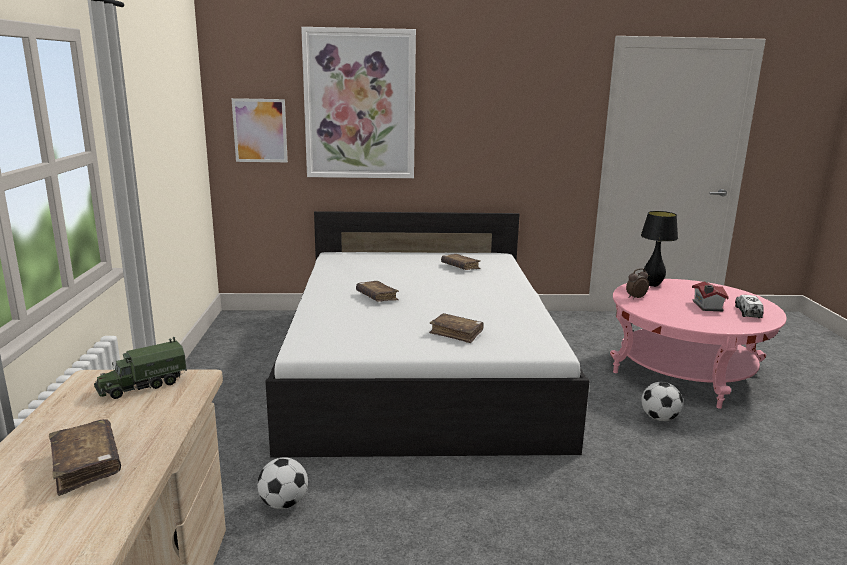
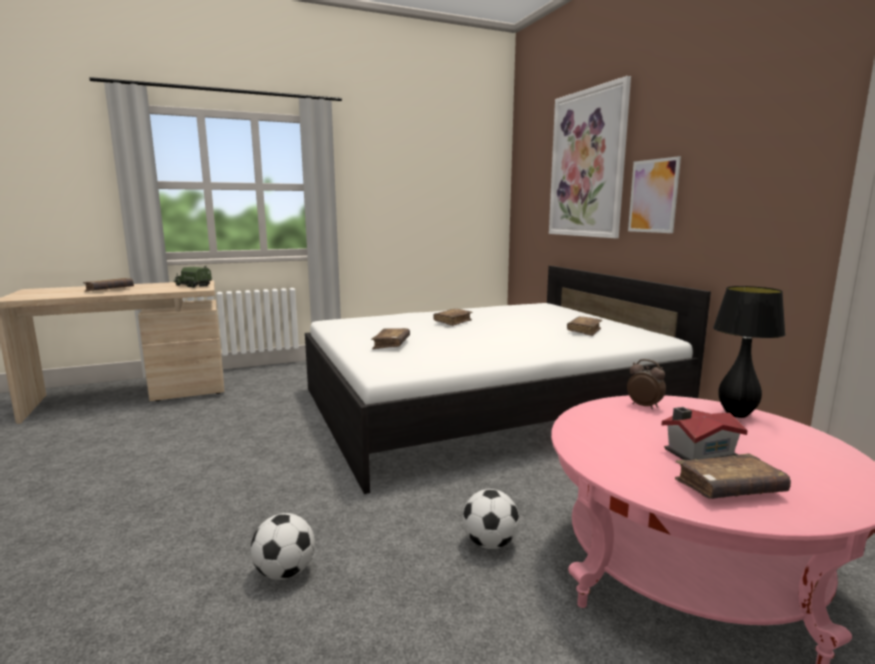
camera: 70 degrees right, 5 degrees down
picture [232,98,288,162] -> picture moved to [628,156,681,233]
football [257,457,308,509] -> football moved to [250,513,315,580]
toy truck [735,295,764,318] -> brown book [675,453,791,499]

